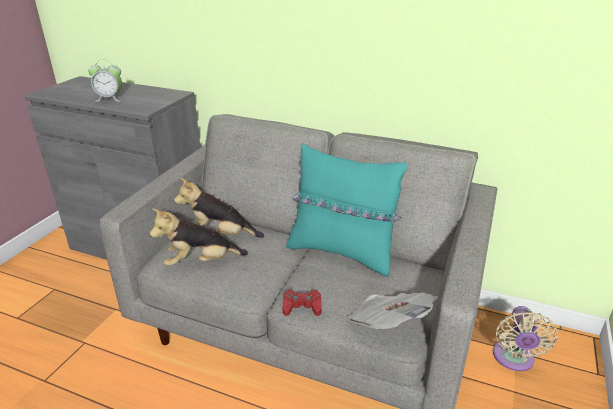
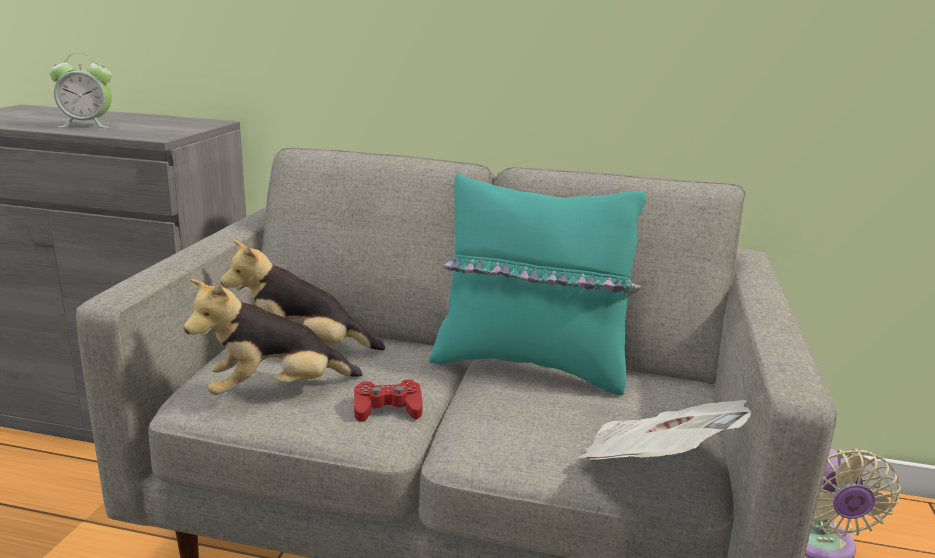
camera: 10 degrees left, 10 degrees down
red game controller [283,290,322,316] -> red game controller moved to [354,380,423,422]

